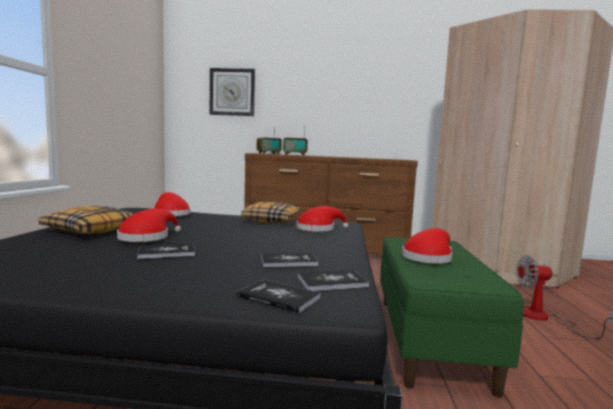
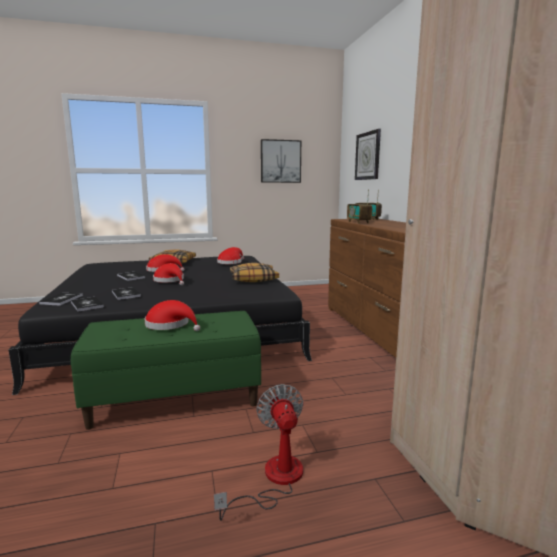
camera: 70 degrees right, 5 degrees up
red hat [296,206,348,232] -> red hat moved to [153,263,184,285]
none -> picture [261,139,301,183]

